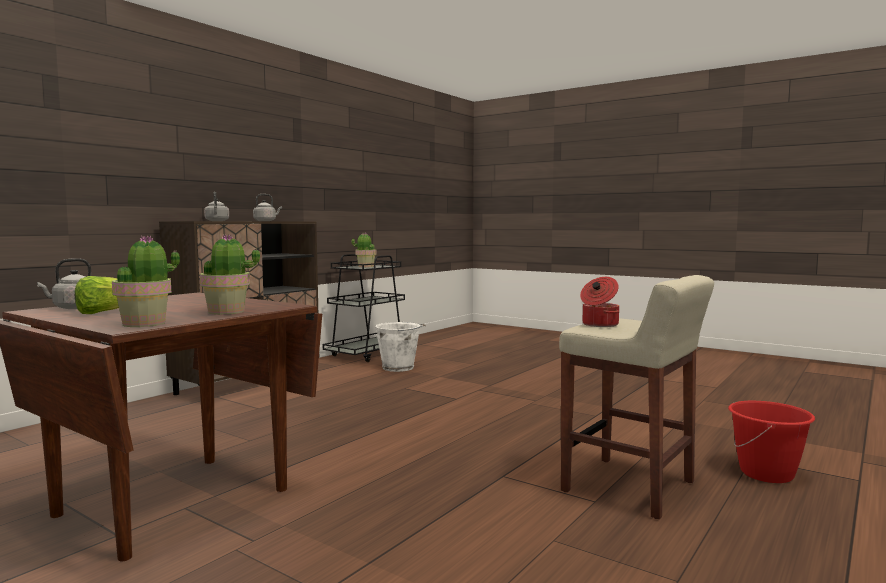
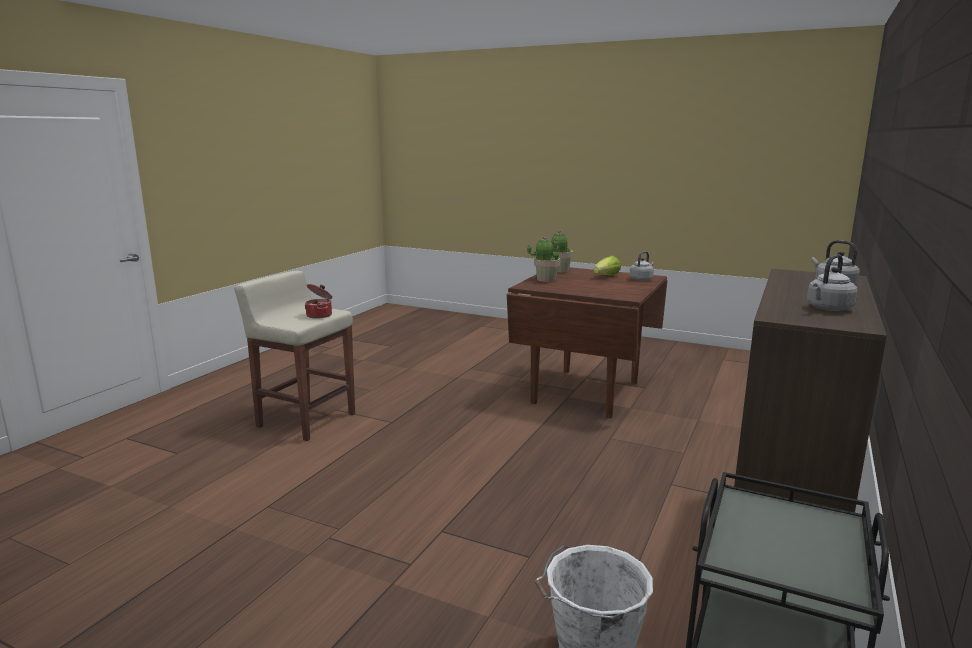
camera: 170 degrees right, 10 degrees up
potted plant [351,233,377,267] -> none
red bucket [728,401,815,483] -> none

